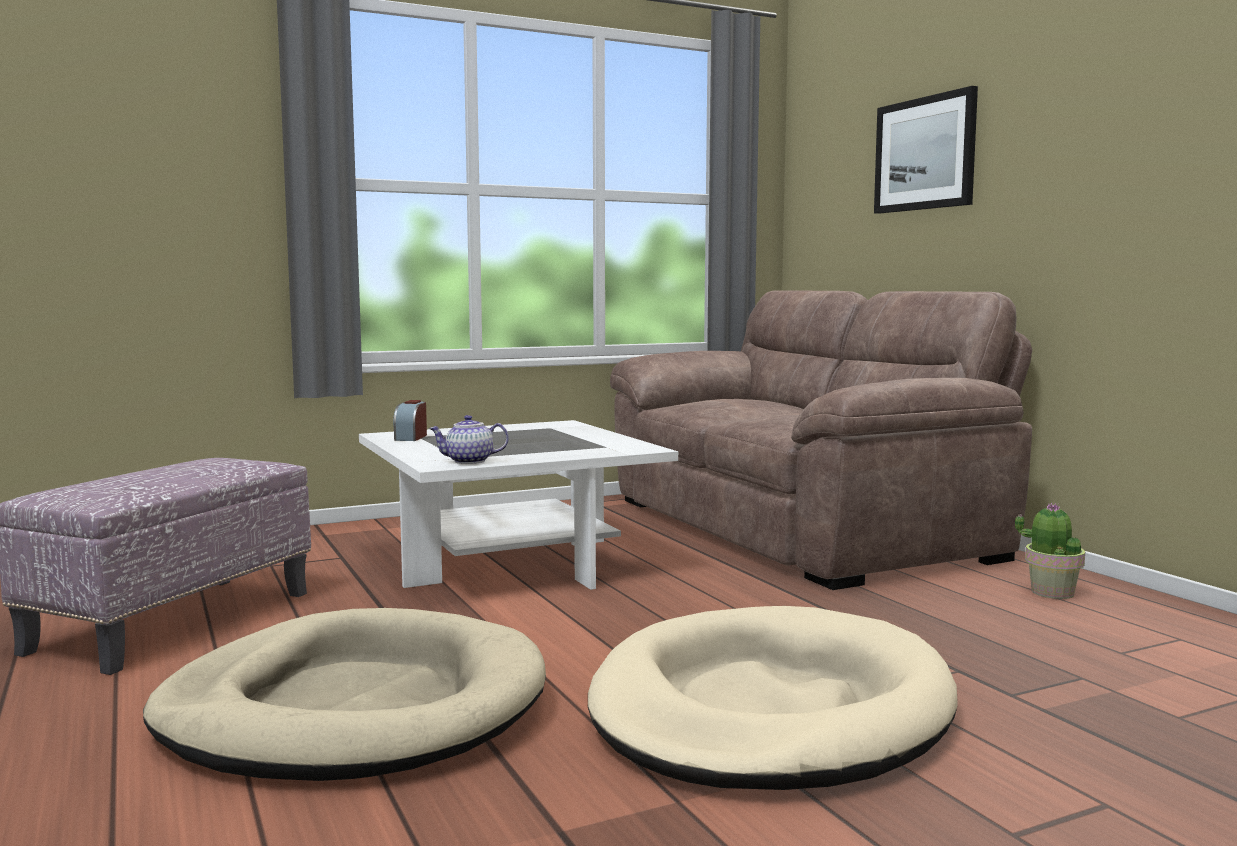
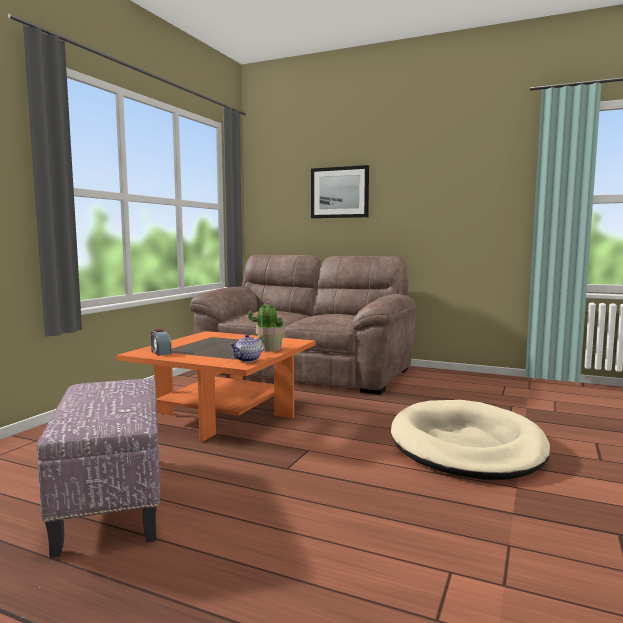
camera: 40 degrees left, 0 degrees up
beige dog bed [143,608,546,781] -> none
white coffee table [359,420,678,590] -> orange coffee table [116,331,315,442]
potted plant [1015,502,1085,599] -> potted plant moved to [248,302,285,352]

